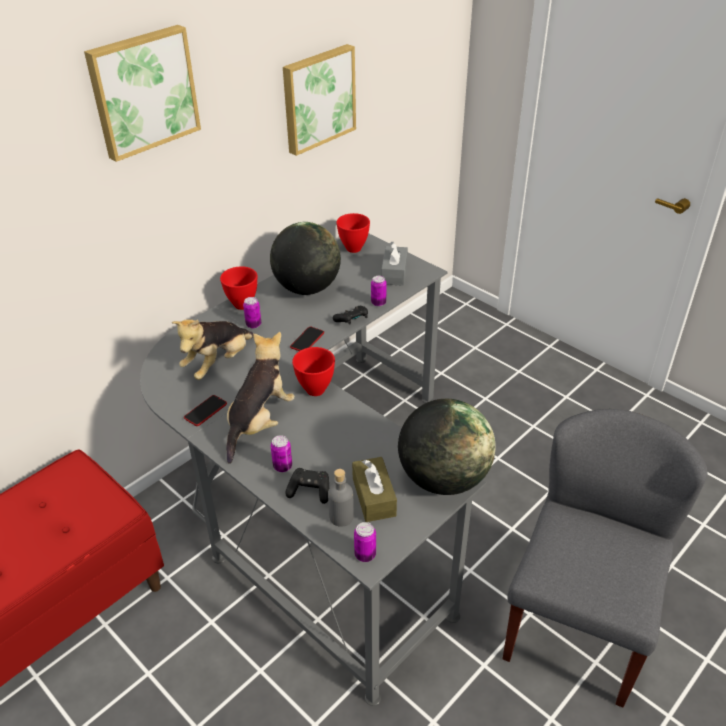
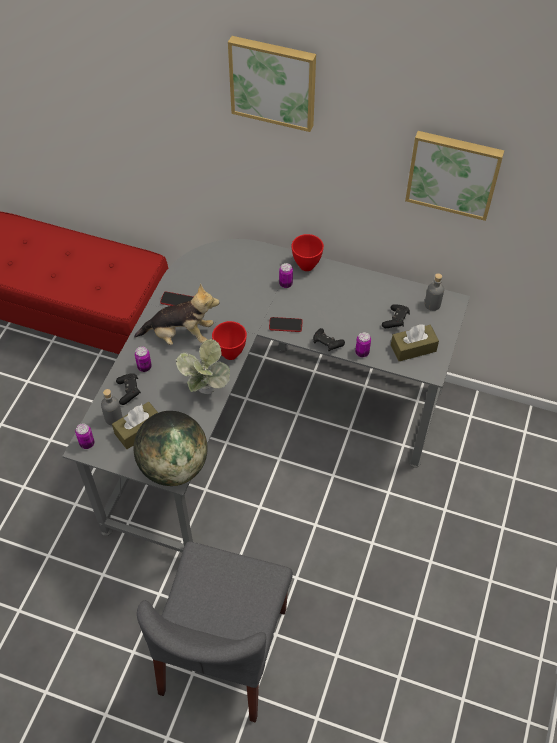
camera: 65 degrees right, 15 degrees up
plush toy [172,319,253,380] -> none
globe [270,222,341,295] -> none
red bowl [336,213,370,253] -> grey bottle [425,273,444,311]
grey tissue box [381,242,408,286] -> brown tissue box [391,324,439,361]
grey chair [503,409,708,707] -> grey chair turned 105 degrees clockwise [137,542,293,722]
none -> potted plant [175,339,230,394]
none -> black game controller [382,304,410,328]

